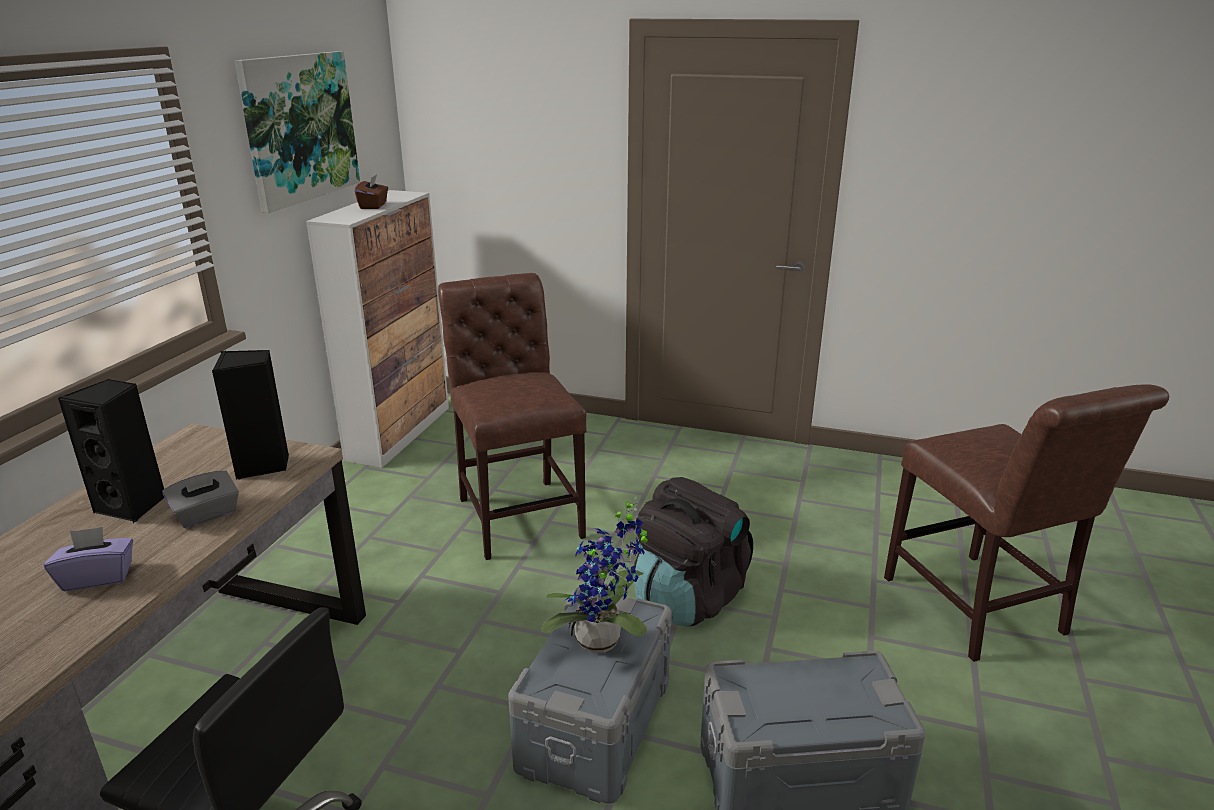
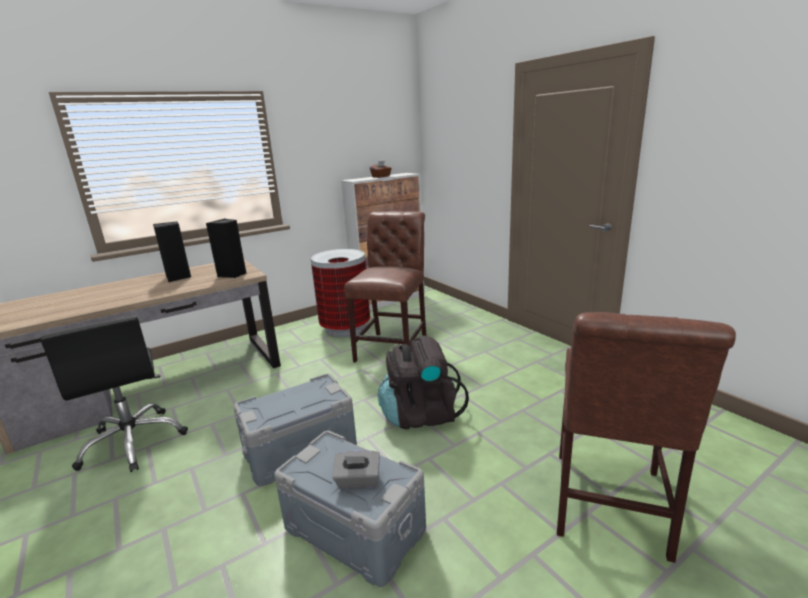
camera: 40 degrees right, 5 degrees down
purple tissue box [44,527,133,591] -> none
grey tissue box [162,471,239,529] -> grey tissue box moved to [332,450,380,489]
picture [235,51,360,213] -> none
potted plant [541,497,648,653] -> none
none -> trash can [311,249,370,337]

